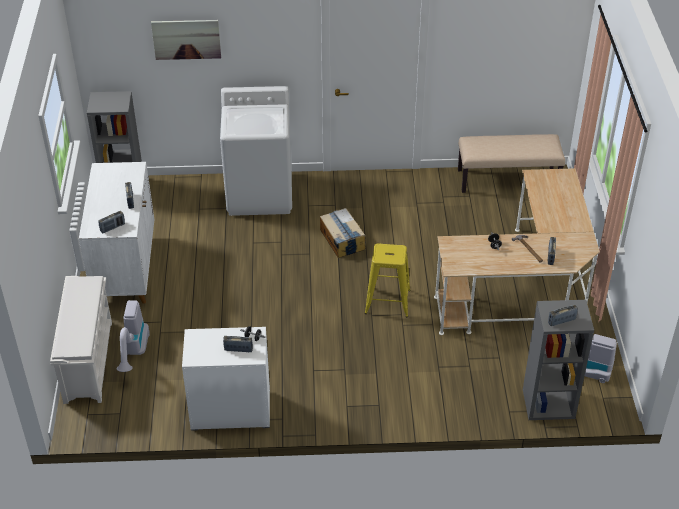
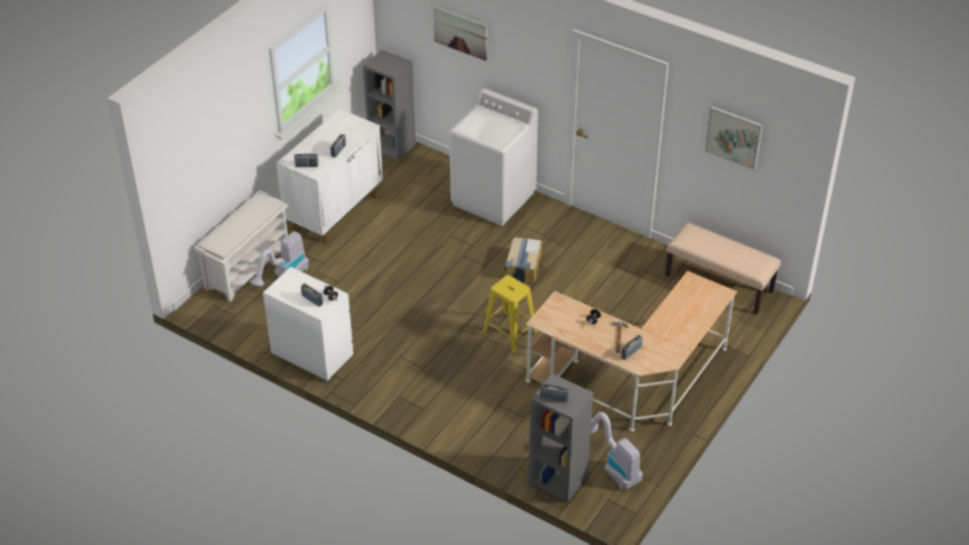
camera: 35 degrees right, 0 degrees up
none -> picture [705,106,763,170]

